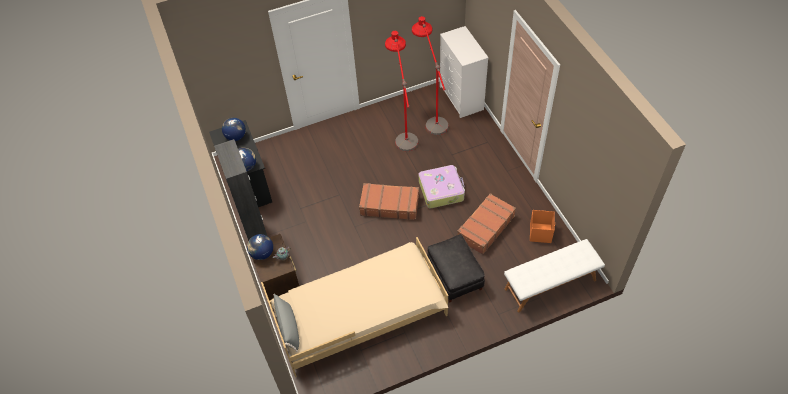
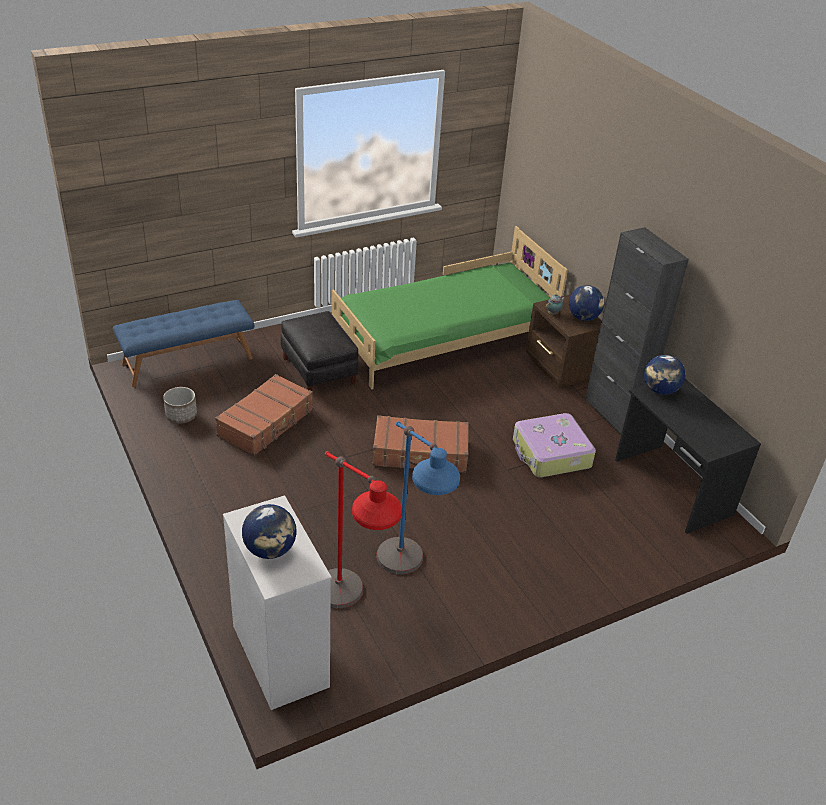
camera: 170 degrees right, 15 degrees down
globe [222,118,246,141] -> globe moved to [242,504,296,559]
beige bed [261,237,448,377] -> green bed [332,226,568,389]
grey pillow [273,294,299,352] -> none
red floor lamp [385,31,419,151] -> blue floor lamp [376,421,460,574]
suitcase [419,165,465,208] -> suitcase moved to [513,413,596,478]
white bench [504,239,605,313] -> blue bench [113,300,254,387]
orange storage box [530,210,555,243] -> planter [163,387,197,424]

